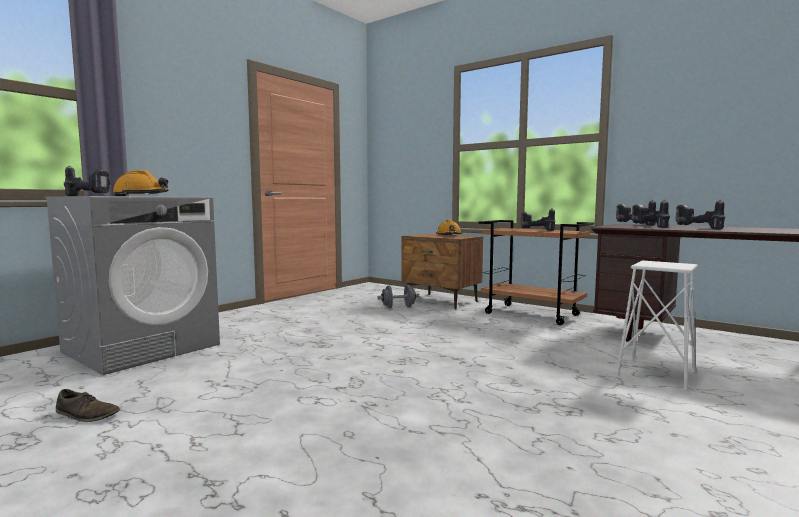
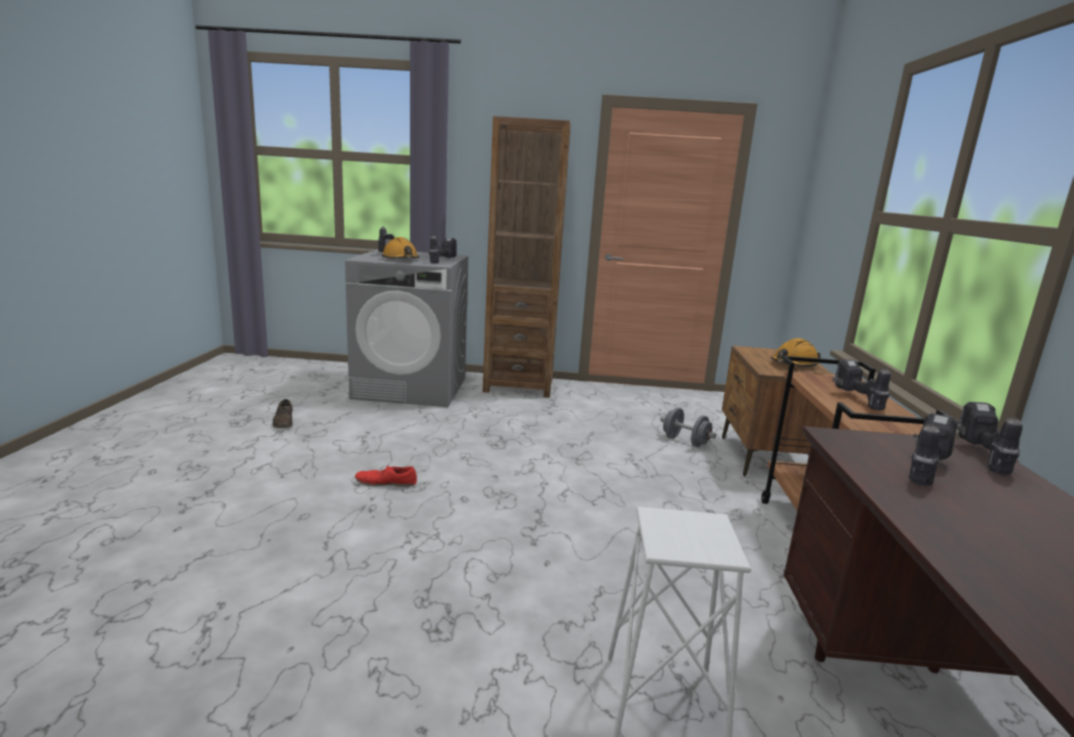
camera: 55 degrees right, 10 degrees up
power drill [675,200,725,229] -> power drill moved to [429,235,457,263]
none -> red shoe [355,465,417,487]
none -> brown bookcase [483,116,571,398]

